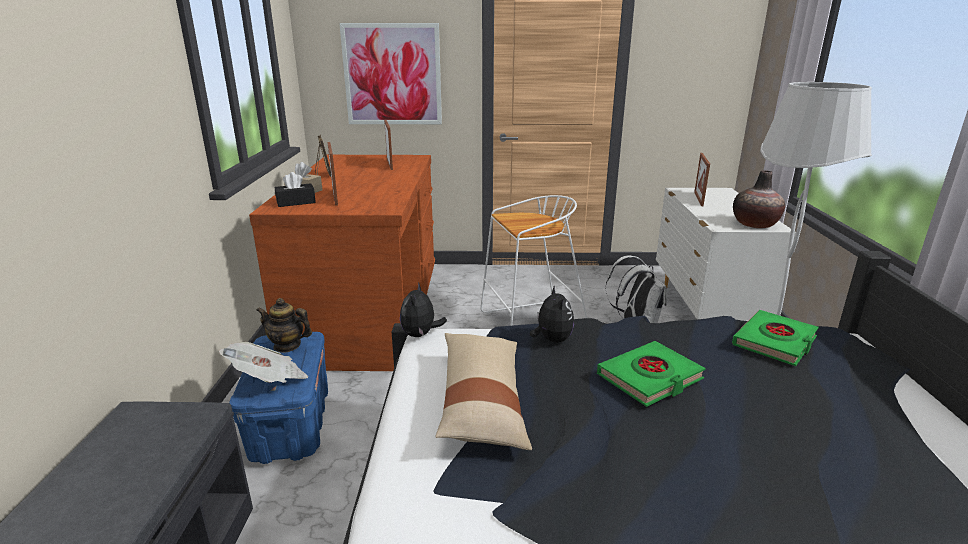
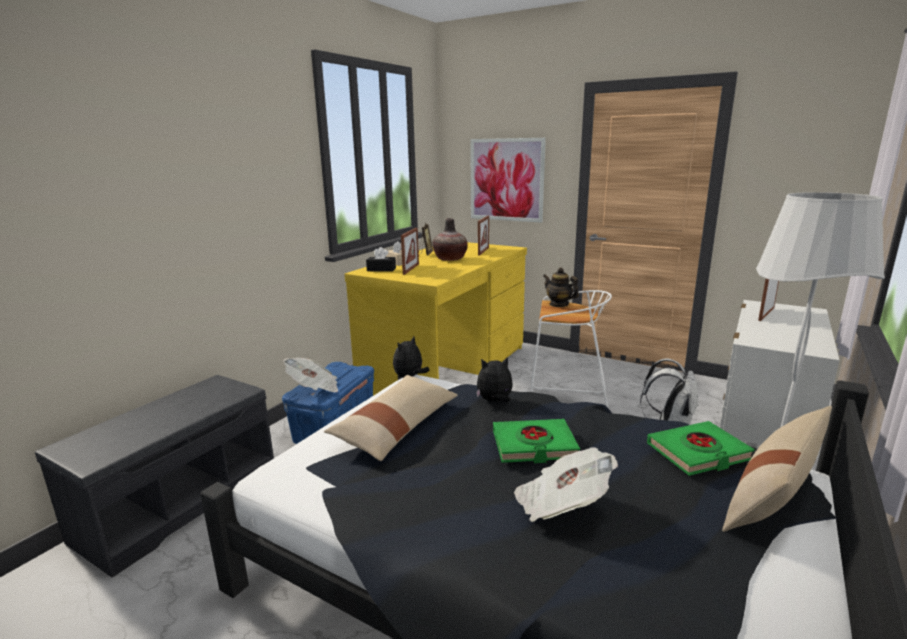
camera: 30 degrees right, 5 degrees down
brown desk [249,155,435,371] -> yellow desk [345,242,527,396]
teapot [256,298,312,353] -> teapot moved to [543,267,579,307]
plush toy [530,285,574,343] -> plush toy turned 120 degrees counterclockwise [476,357,513,402]
vase [733,170,785,228] -> vase moved to [432,218,468,261]
none -> newspaper [514,447,618,522]
none -> beige pillow [722,406,832,532]

